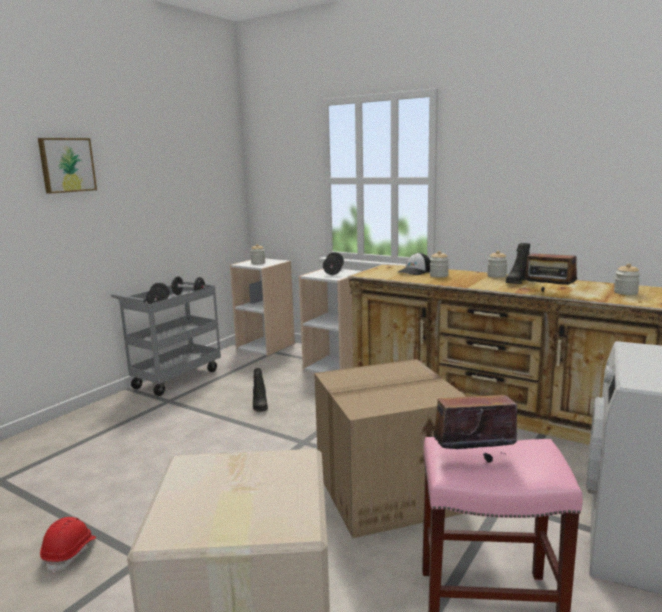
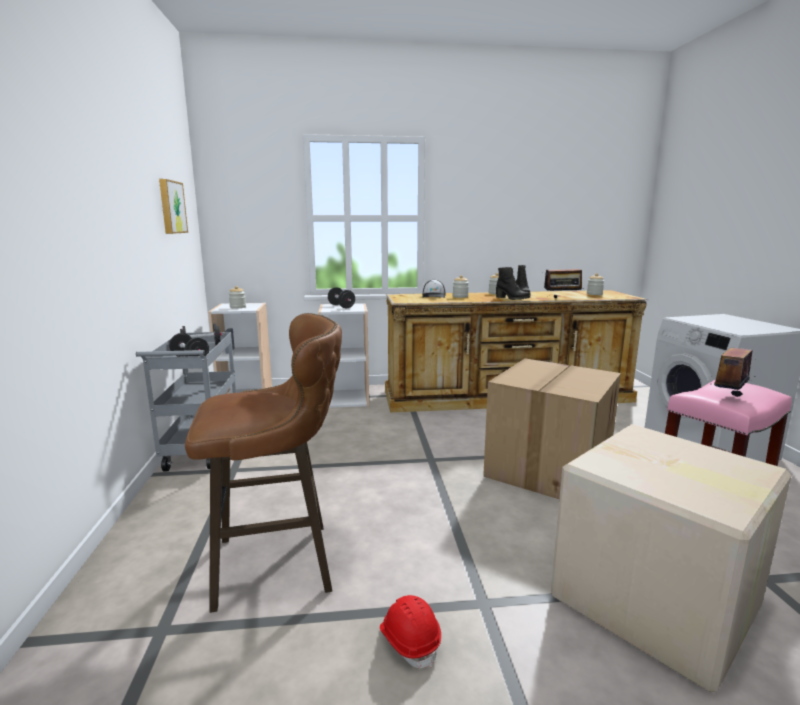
camera: 40 degrees left, 0 degrees up
picture [38,138,97,194] -> picture moved to [159,179,188,234]
black boot [253,368,268,412] -> black boot moved to [496,267,530,300]
none -> brown stool [185,313,342,613]

